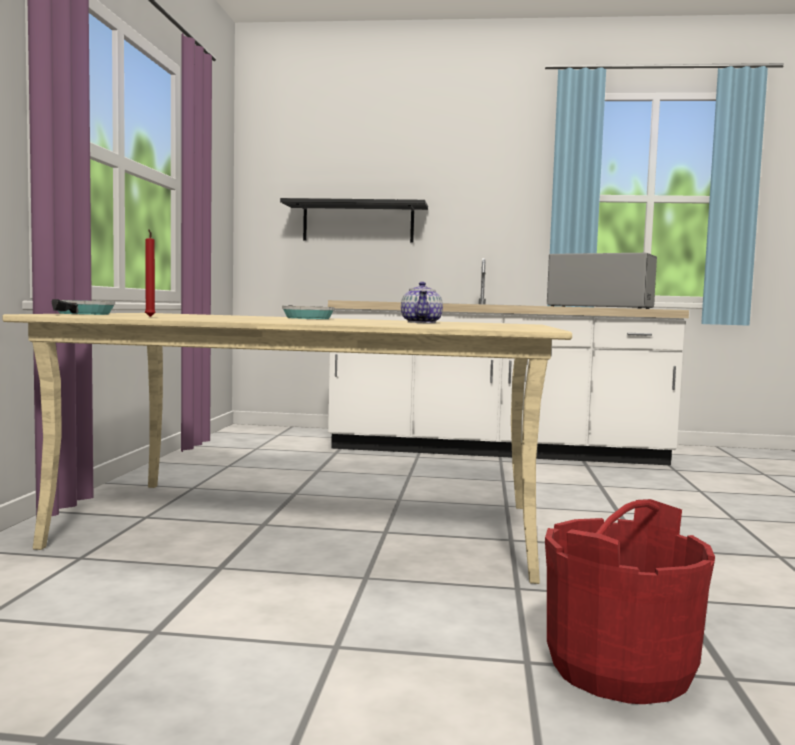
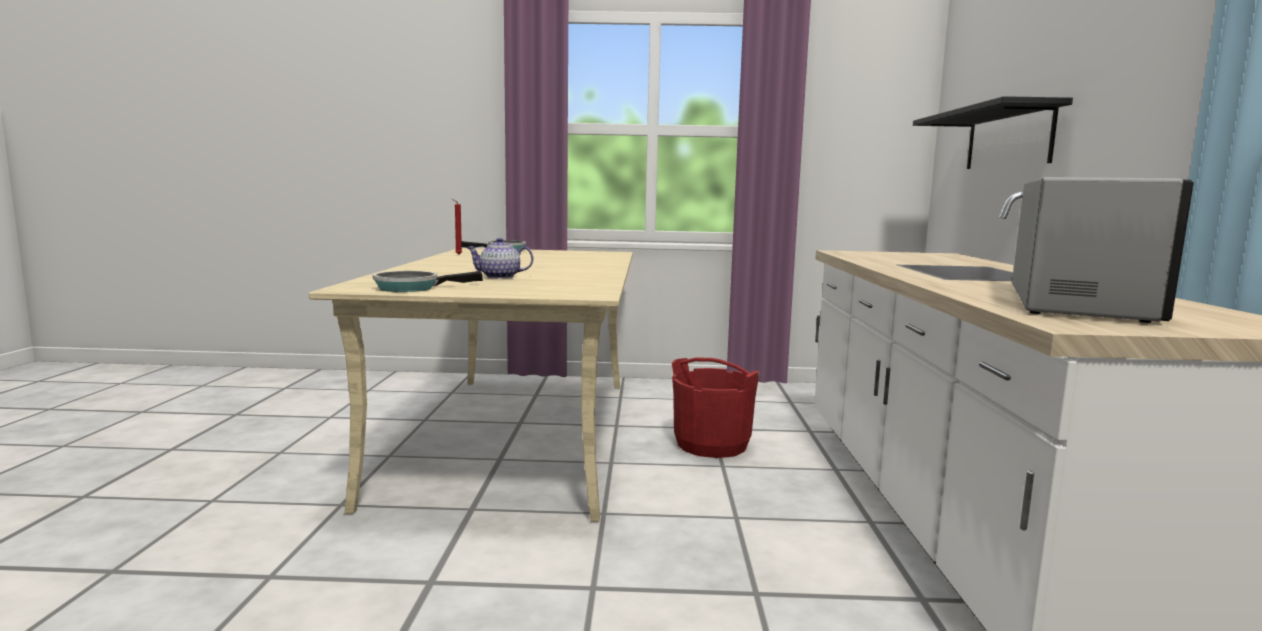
camera: 85 degrees right, 5 degrees up
frying pan [282,305,335,319] -> frying pan moved to [373,271,483,292]
red bucket [545,499,715,704] -> red bucket moved to [672,357,760,458]

